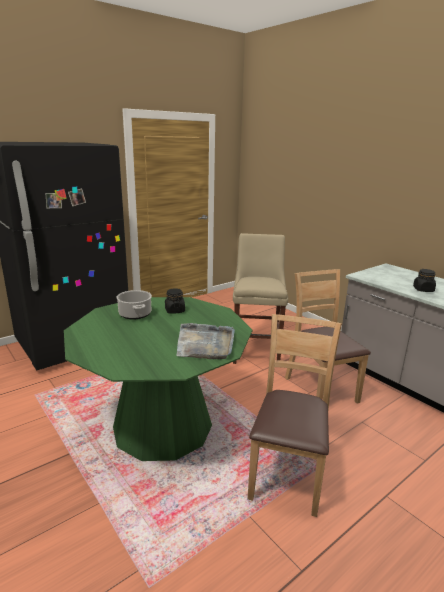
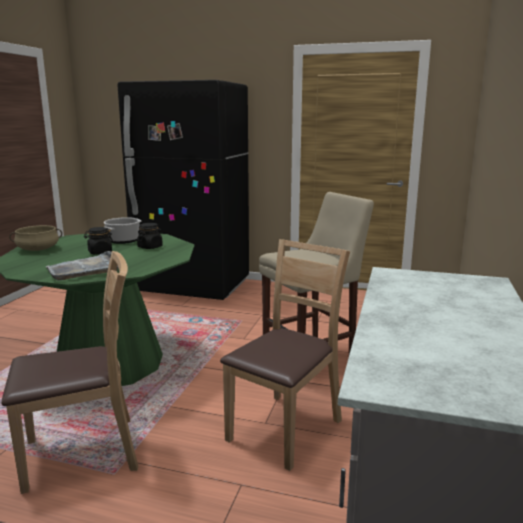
camera: 55 degrees right, 5 degrees down
black jar [413,269,436,292] -> black jar moved to [84,227,113,254]
none -> beige cooking pot [9,225,62,251]

